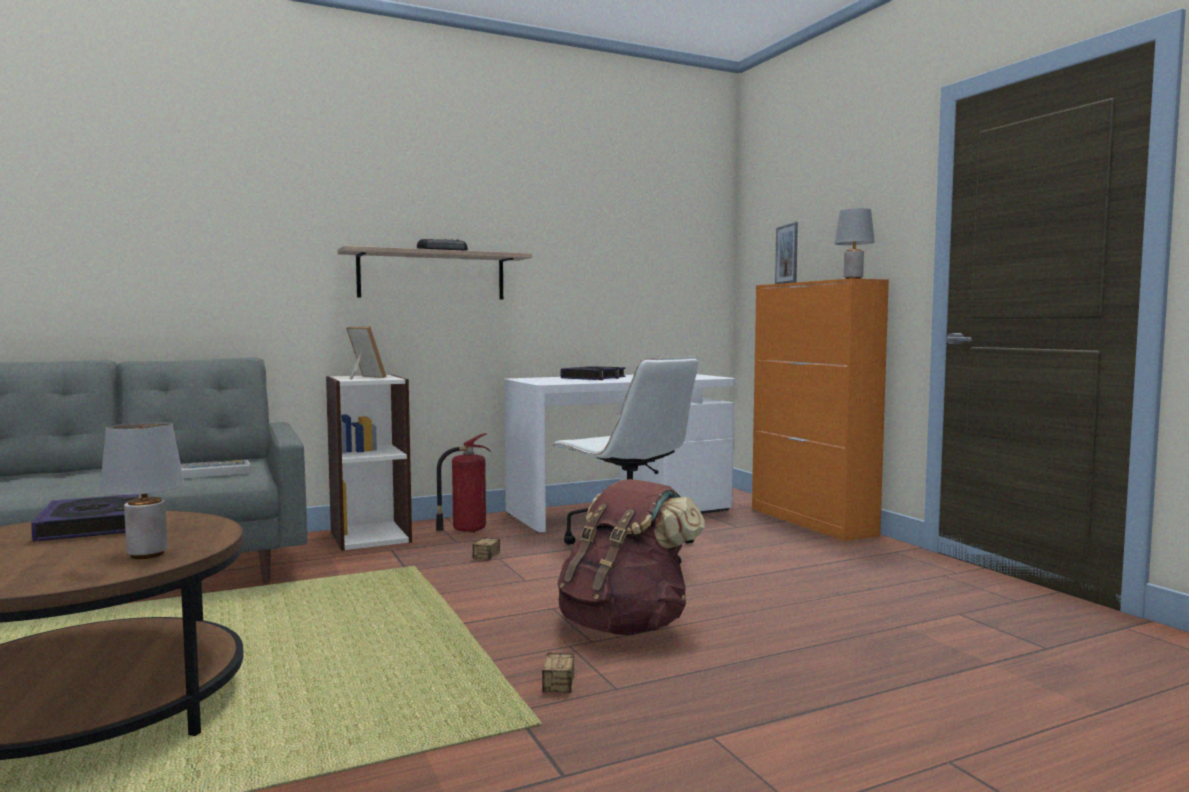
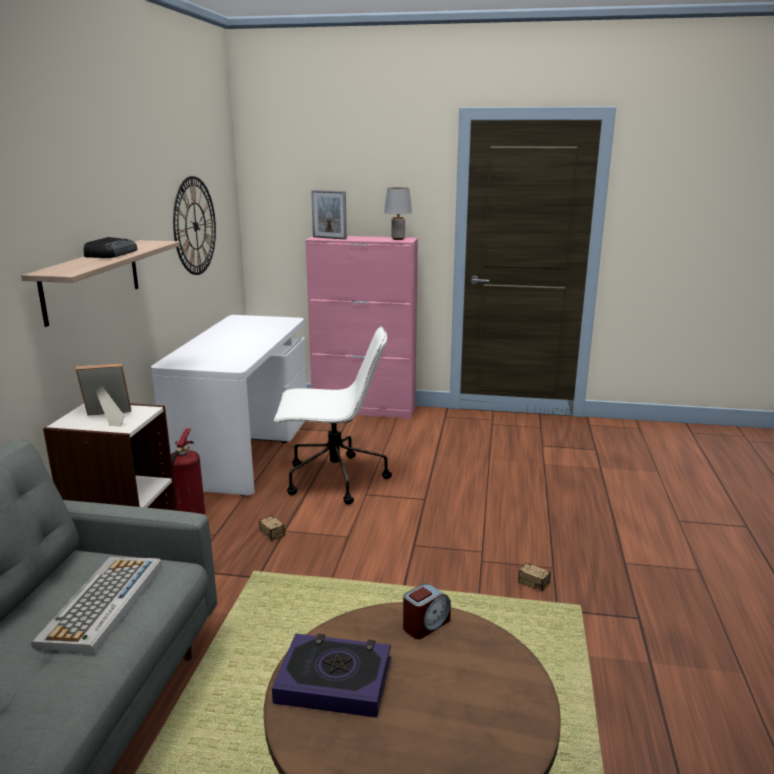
camera: 55 degrees left, 15 degrees up
grey table lamp [100,422,184,559] -> none
brown backpack [557,479,705,635] -> none
book [561,366,625,380] -> none
orange cabinet [752,278,889,541] -> pink cabinet [305,236,418,419]
none -> wall clock [173,176,216,275]
none -> alarm clock [403,583,451,639]

